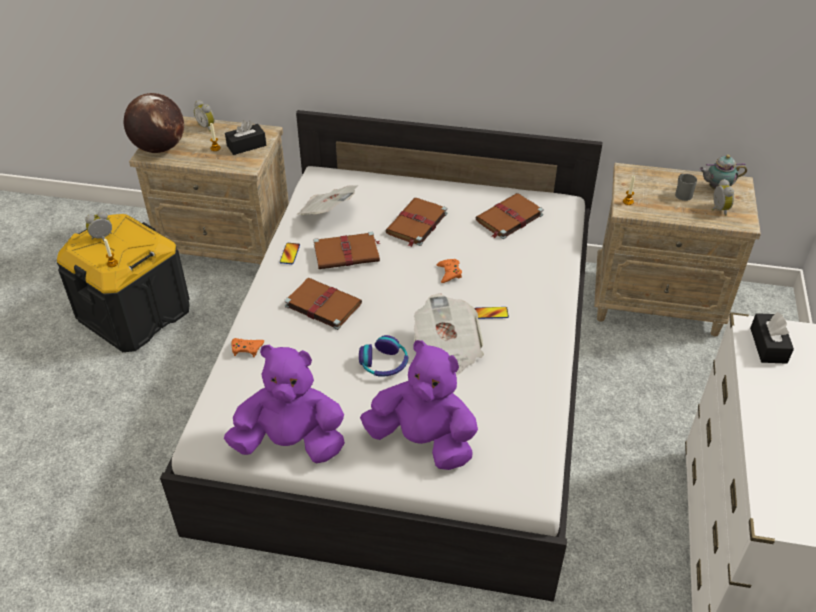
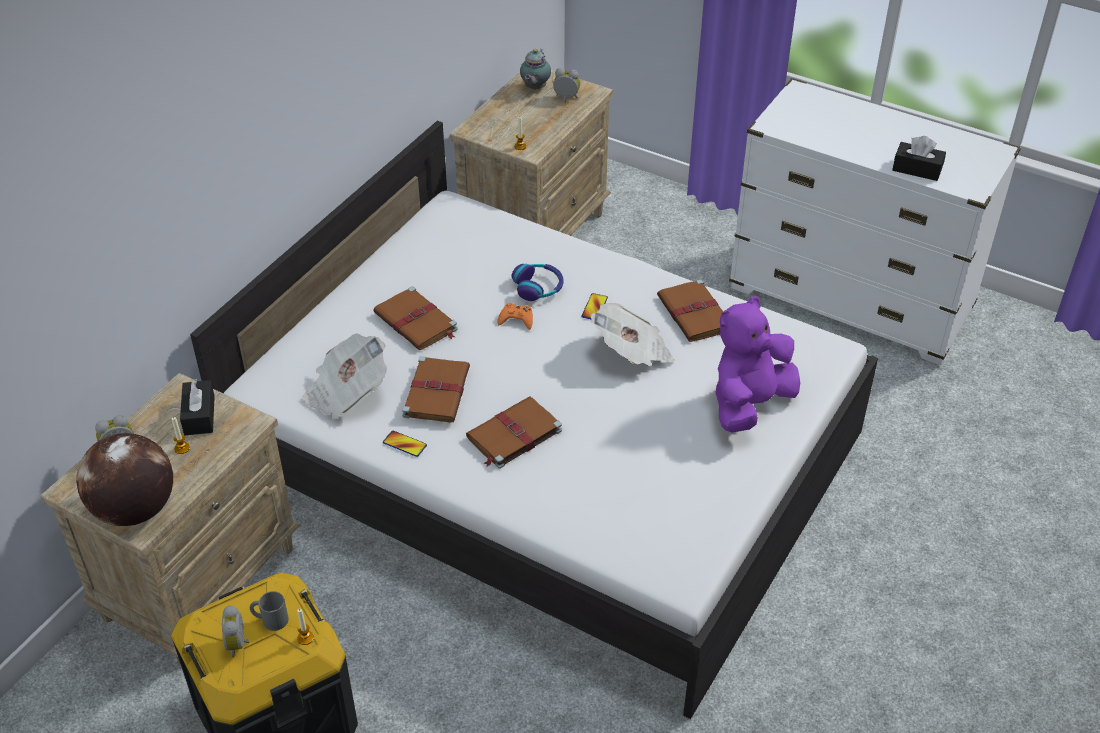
camera: 70 degrees left, 0 degrees up
purple plush toy [224,345,345,463] -> none
orange game controller [231,338,264,357] -> none
headphones [359,335,408,377] -> headphones moved to [512,264,563,301]
brown book [476,193,544,239] -> brown book moved to [657,279,723,342]
grey mug [675,174,697,201] -> grey mug moved to [250,591,289,631]
black tissue box [750,312,794,364] -> black tissue box moved to [892,136,946,181]

